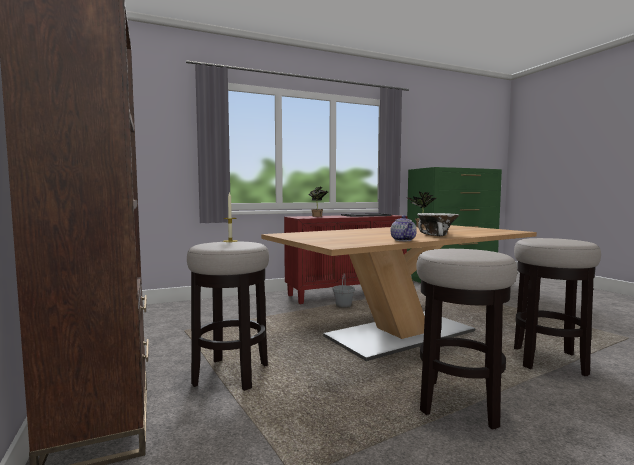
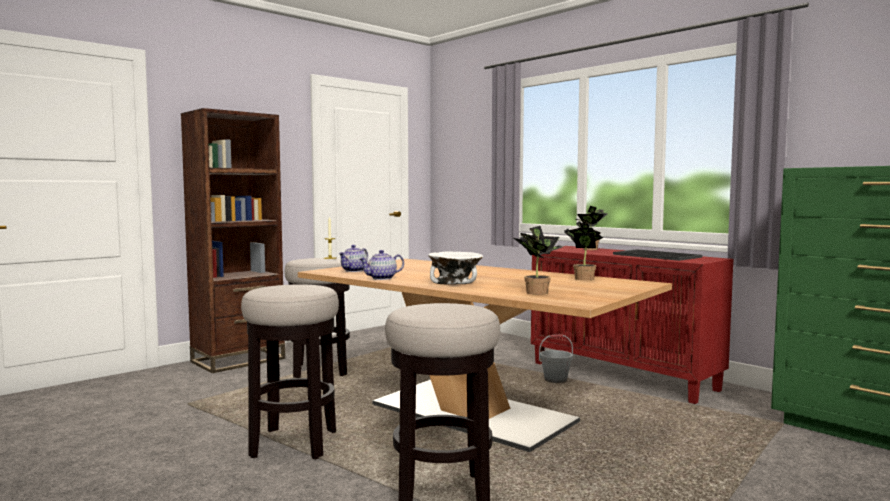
camera: 70 degrees right, 0 degrees up
none -> teapot [339,245,368,272]
none -> potted plant [514,226,563,295]

